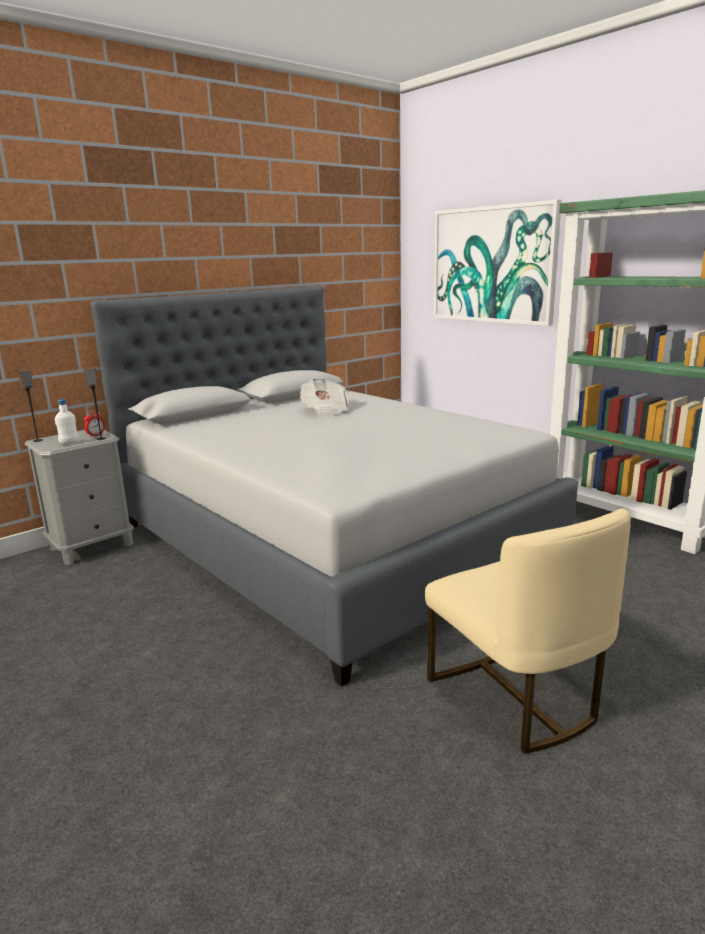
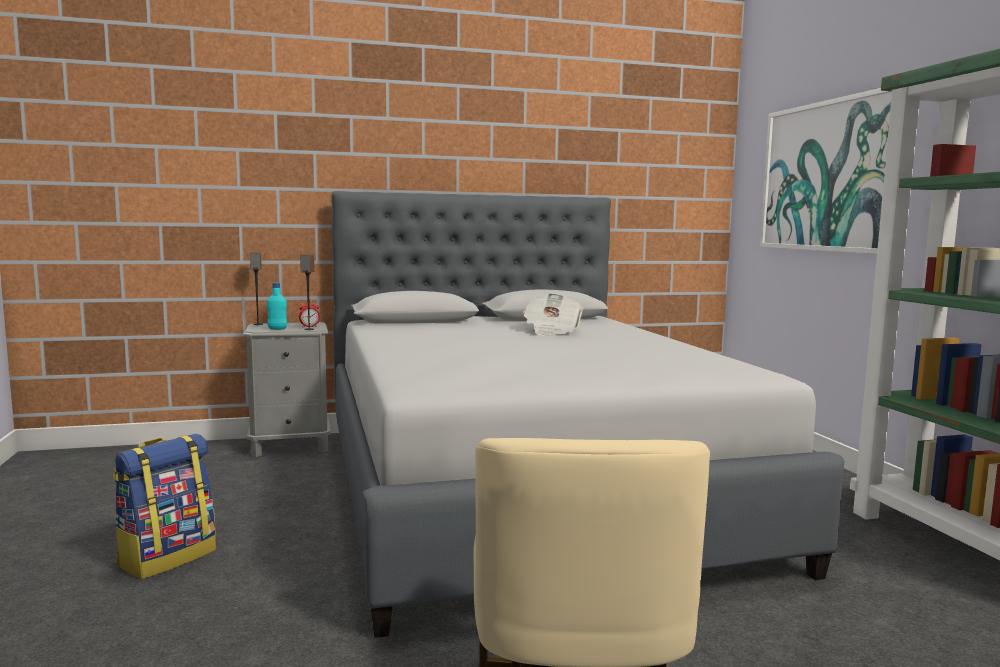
camera: 25 degrees right, 10 degrees down
white bottle [55,399,79,445] -> turquoise bottle [267,282,287,330]
none -> backpack [113,434,216,579]

